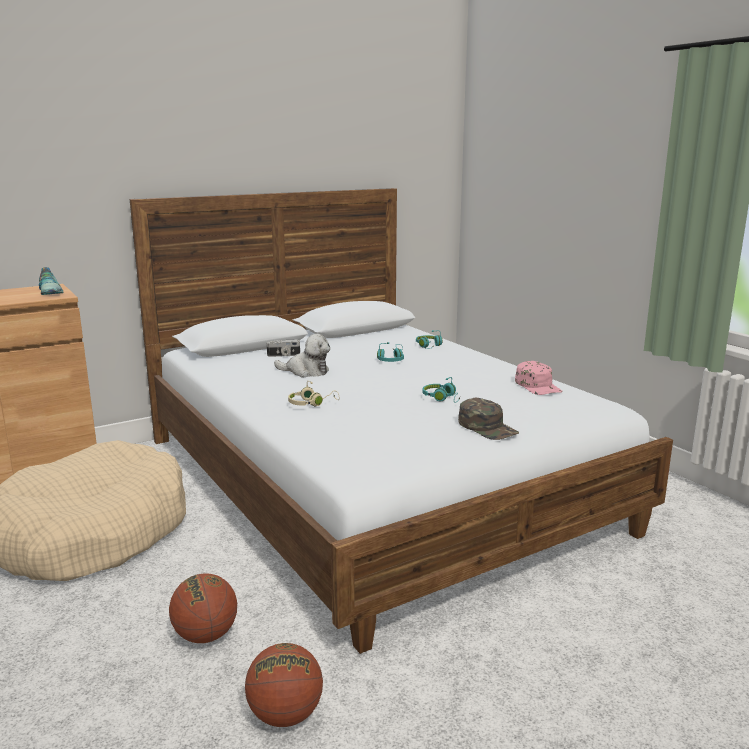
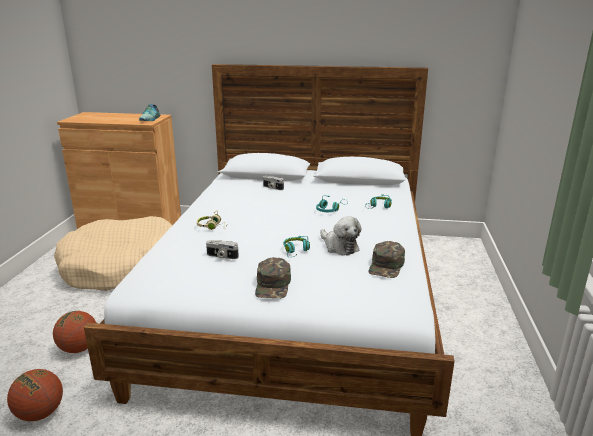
camera: 40 degrees right, 5 degrees up
plush toy [274,334,330,377] -> plush toy moved to [320,217,362,256]
pink cap [515,361,563,395] -> green cap [369,241,405,278]
none -> camera [206,240,239,259]

